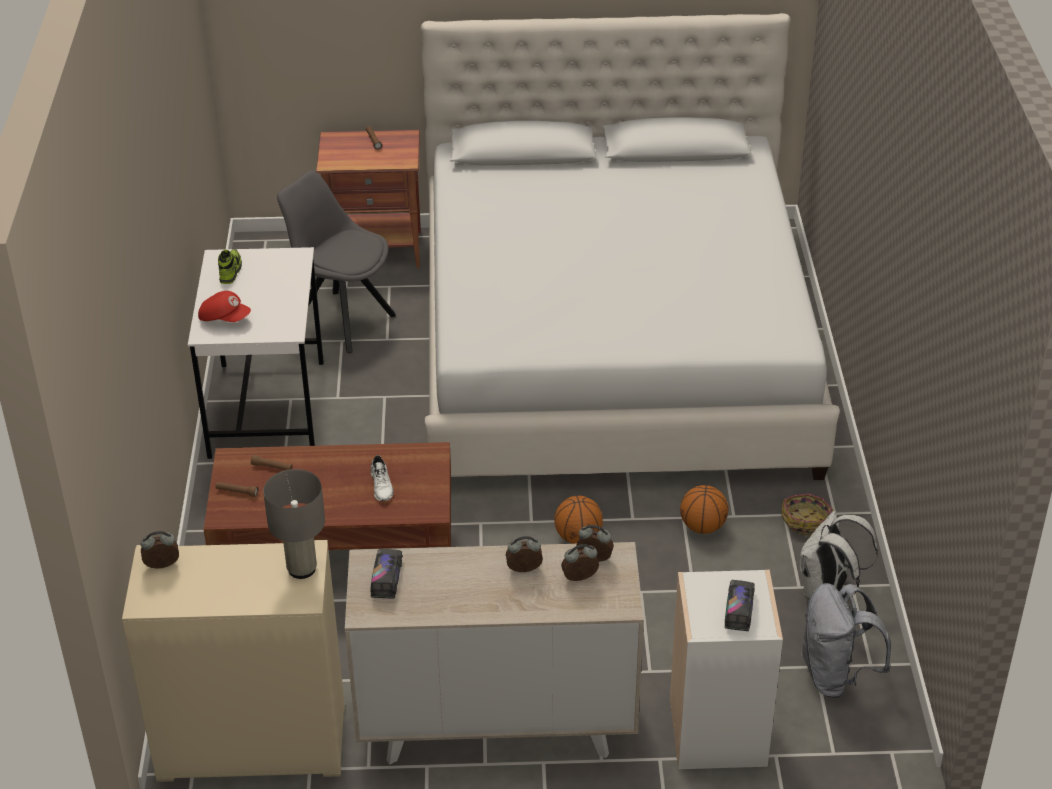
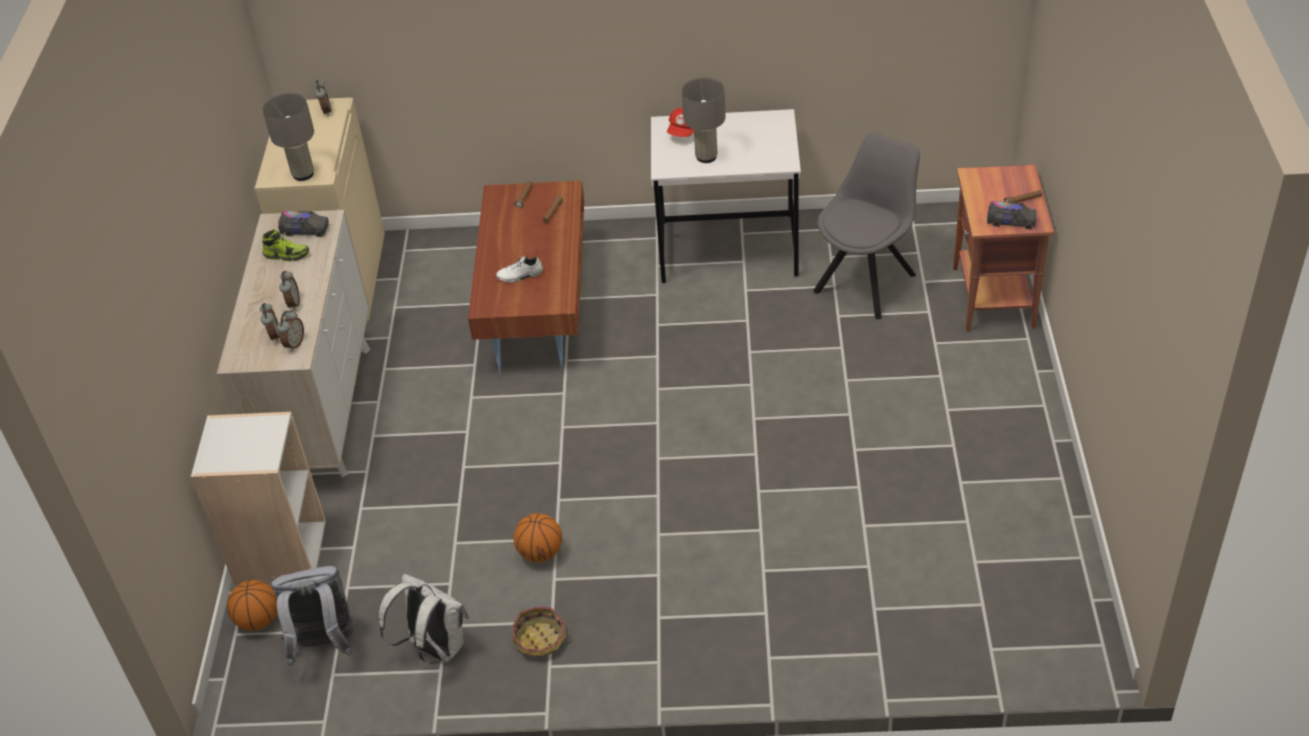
camera: 95 degrees right, 5 degrees up
shoe [218,249,242,284] -> shoe moved to [262,229,309,262]
white bed [421,13,840,480] -> none
basketball [554,496,603,544] -> basketball moved to [227,580,277,631]
toy truck [724,580,755,631] -> toy truck moved to [987,201,1036,230]
none -> grey table lamp [682,77,725,163]

